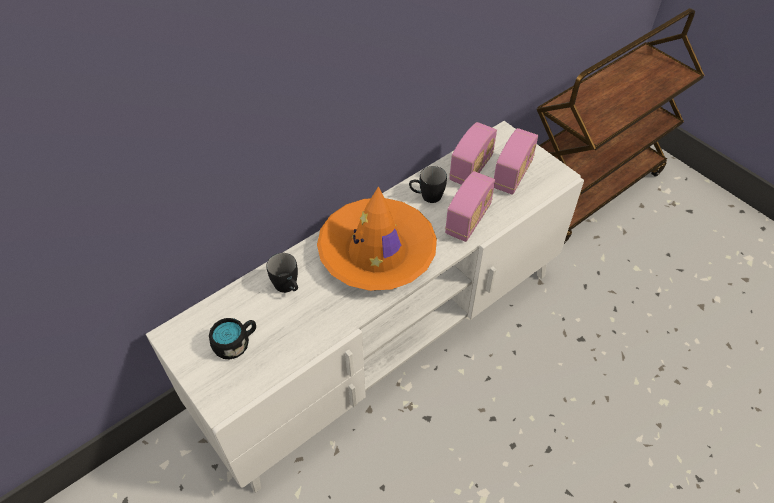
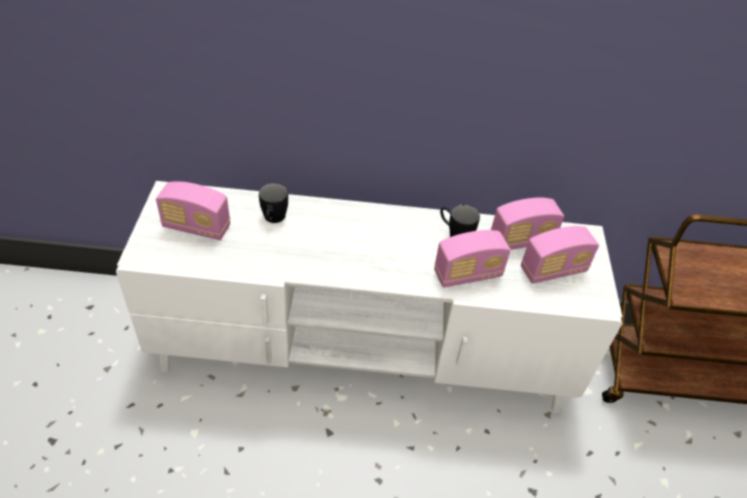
camera: 40 degrees right, 5 degrees down
black mug [209,318,256,359] -> radio [156,181,230,240]
orange hat [317,186,437,291] -> none

